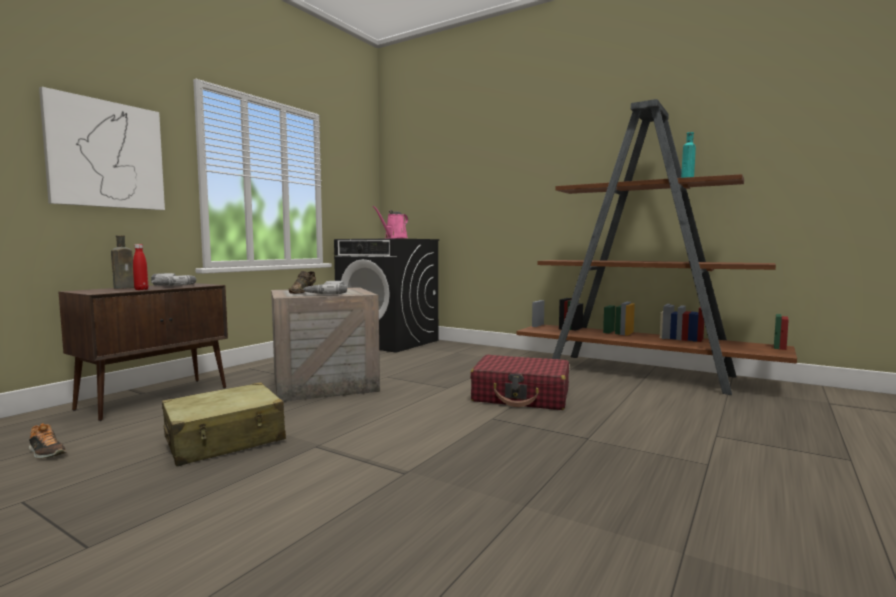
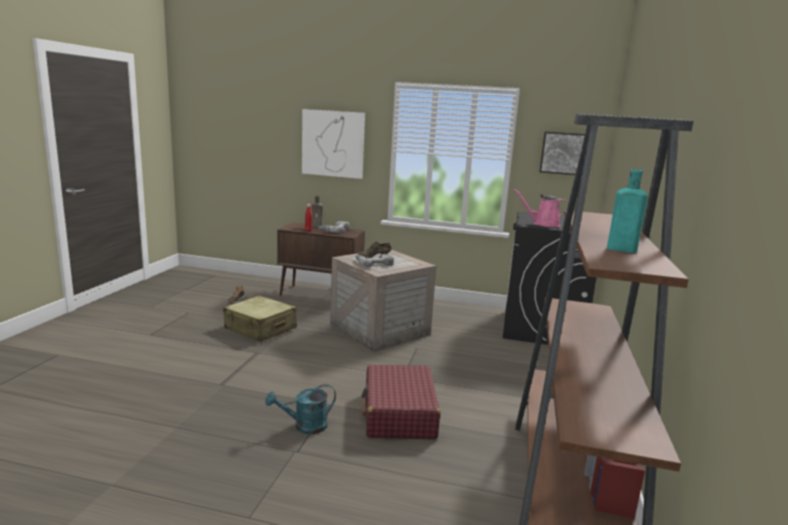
camera: 70 degrees right, 10 degrees up
none -> turquoise watering can [265,384,336,434]
none -> picture [539,131,585,175]

